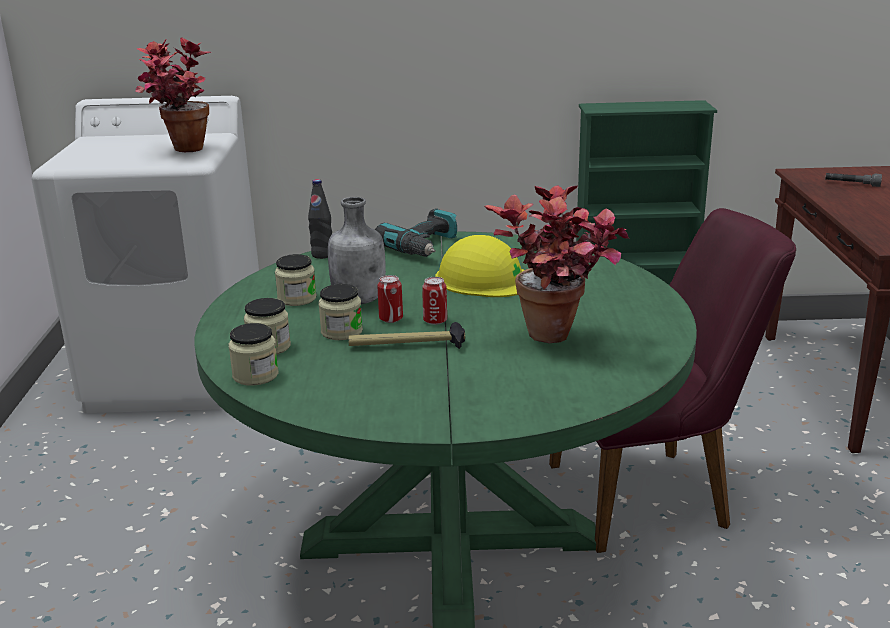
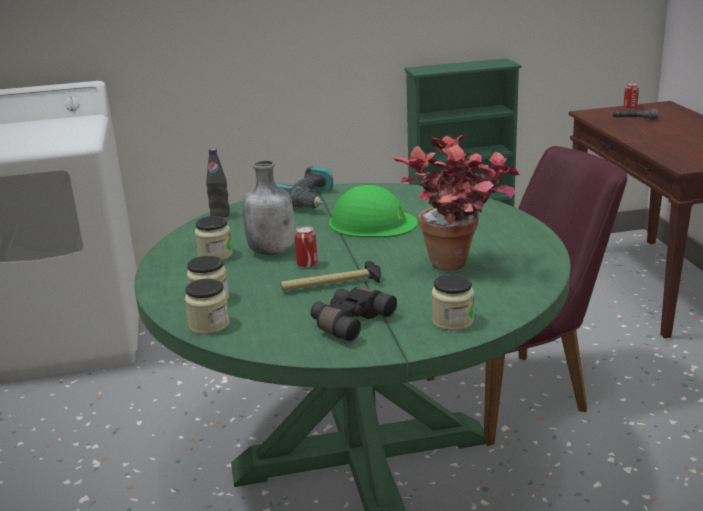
camera: 10 degrees left, 0 degrees up
potted plant [135,37,211,152] -> none
jar [319,284,363,340] -> jar moved to [432,274,474,331]
can [422,277,447,325] -> can moved to [623,83,639,110]
yellow hard hat [435,235,524,297] -> green hard hat [329,185,418,238]
none -> black binoculars [311,287,397,342]

